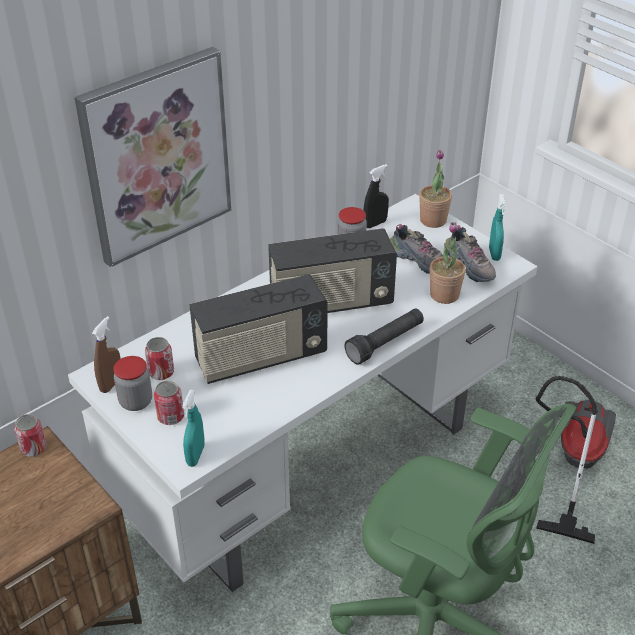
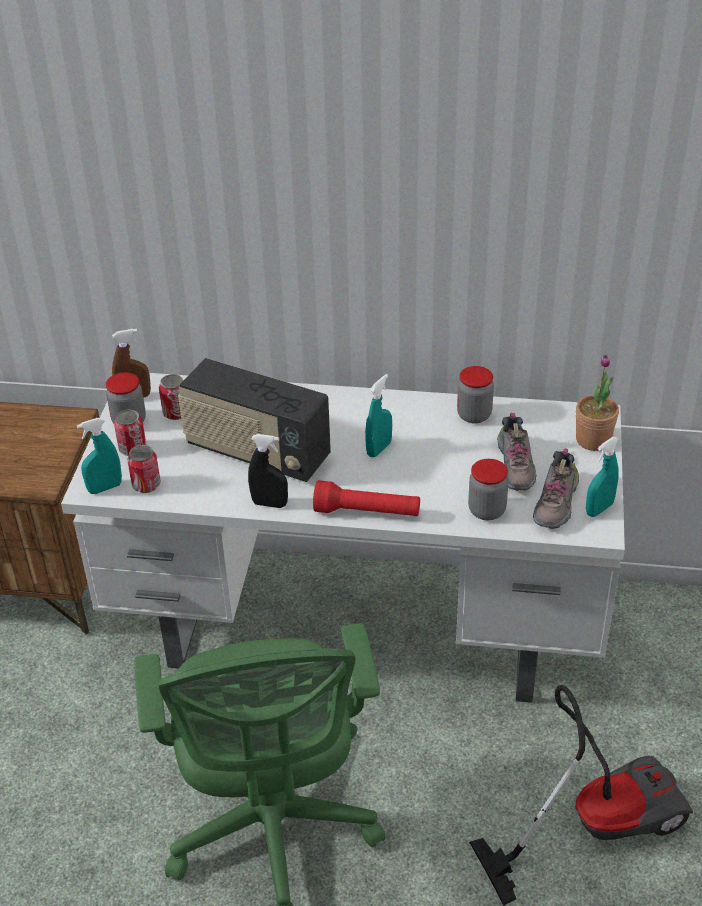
camera: 50 degrees right, 0 degrees up
can [14,414,47,457] -> can moved to [127,445,161,493]
picture [74,47,231,267] -> none
radio [268,228,397,313] -> turquoise spray bottle [365,374,392,458]
black flashlight [345,309,424,365] -> red flashlight [313,480,420,516]
black spray bottle [363,164,389,228] -> black spray bottle moved to [248,434,288,508]
potted plant [429,222,466,304] -> jar [468,459,509,520]

